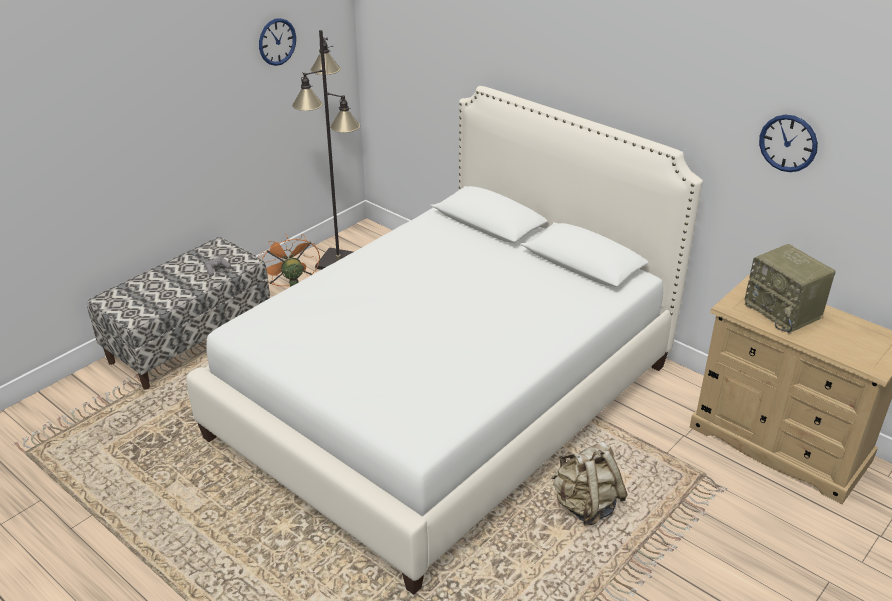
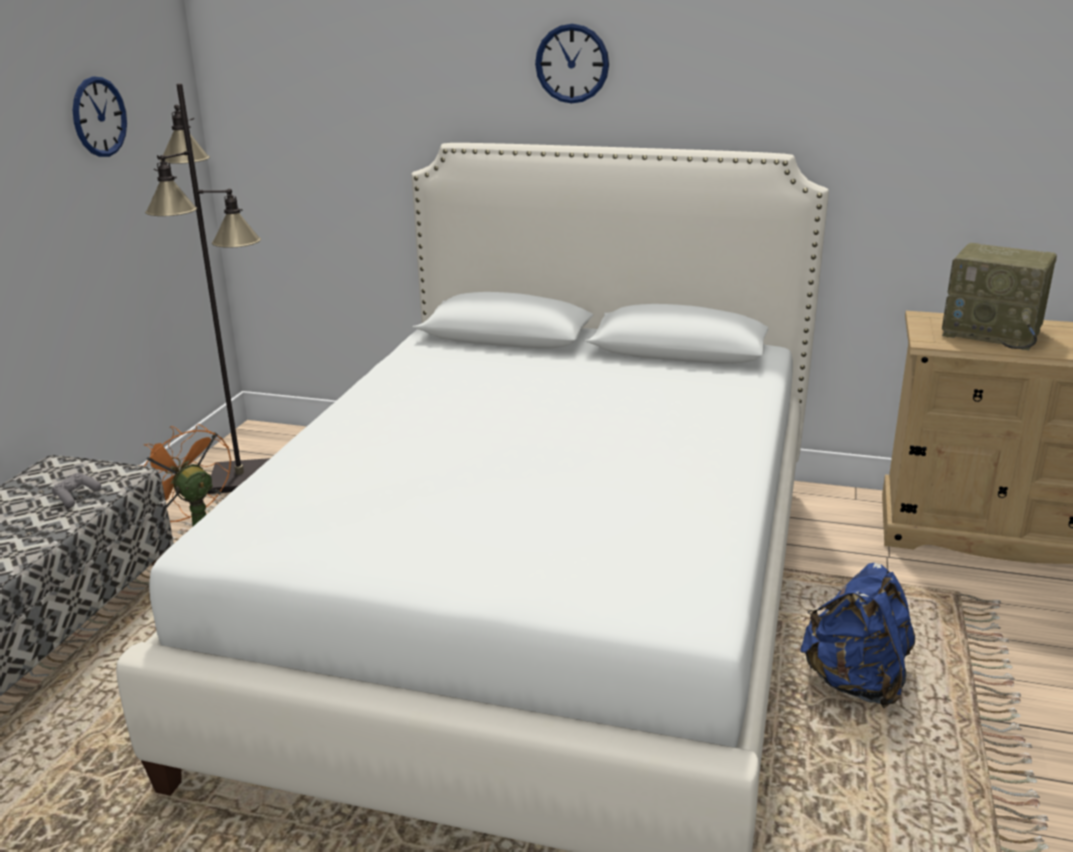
camera: 25 degrees left, 10 degrees down
beige backpack [551,441,628,526] -> blue backpack [800,562,915,708]
wall clock [759,115,818,172] -> wall clock moved to [535,24,609,103]

